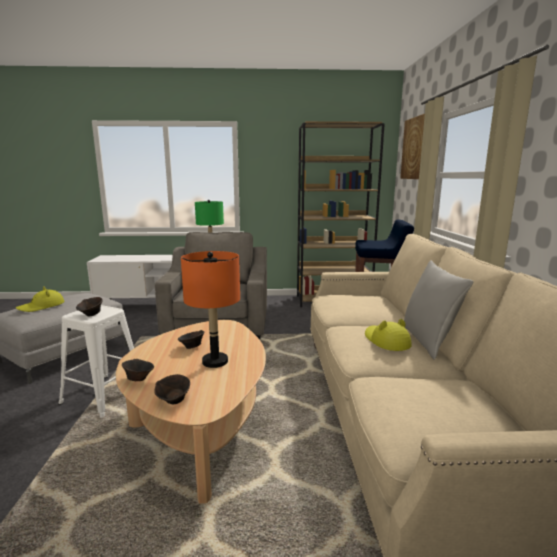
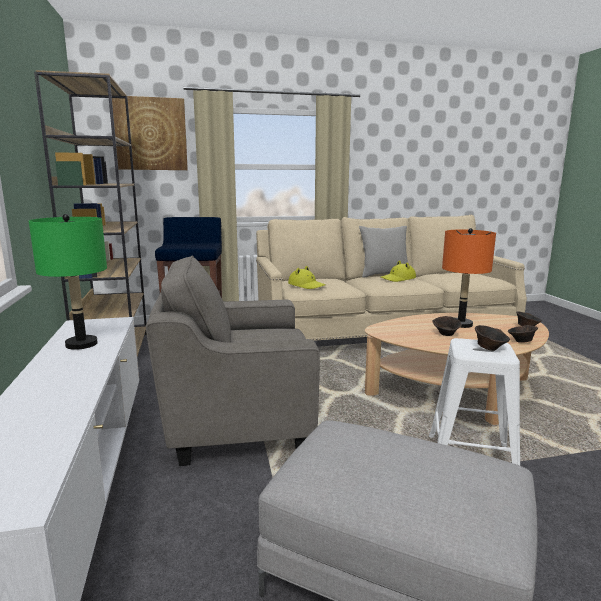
camera: 100 degrees left, 0 degrees up
yellow hat [16,286,64,312] -> yellow hat moved to [288,266,326,289]

